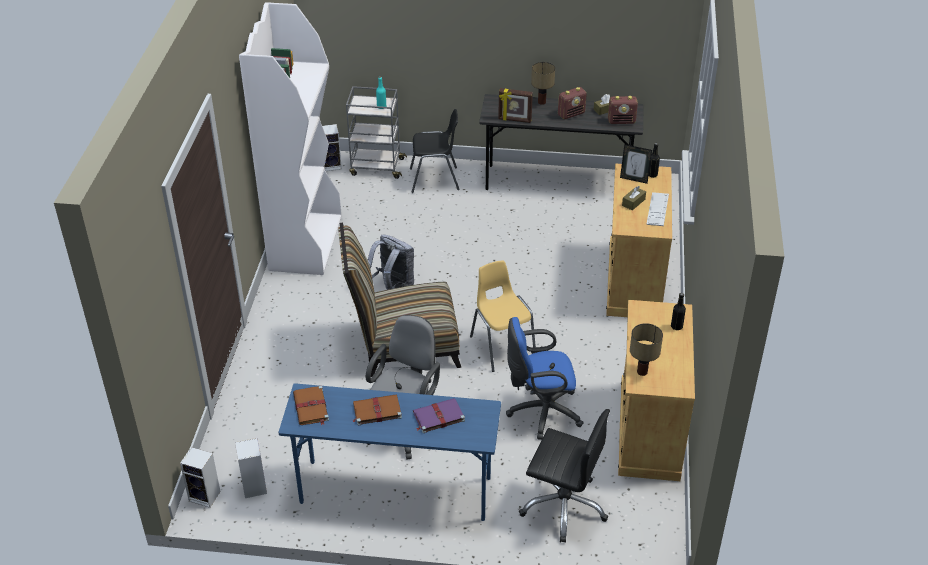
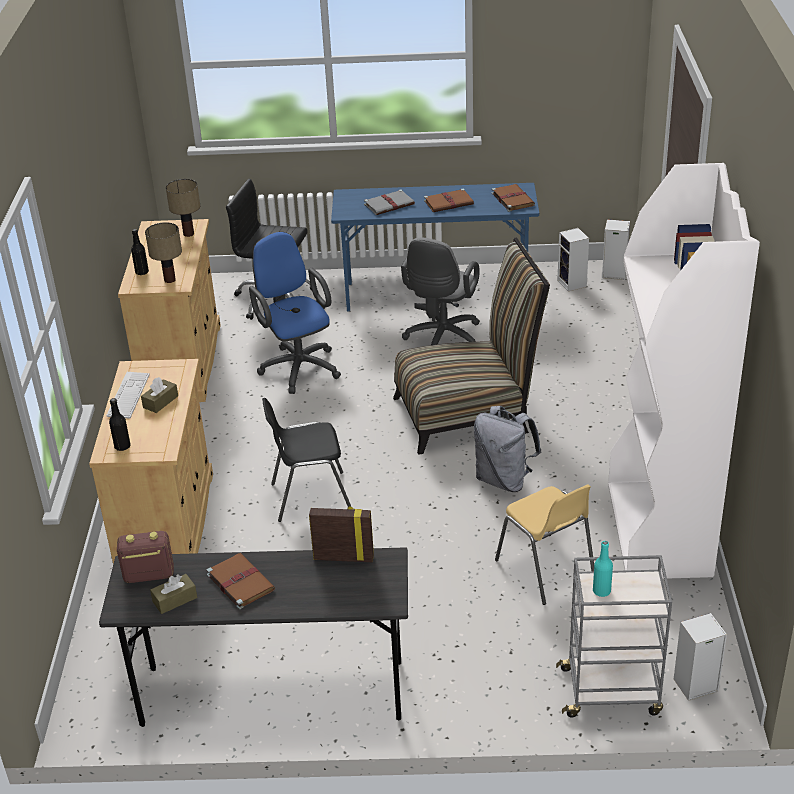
camera: 175 degrees right, 5 degrees down
black chair [410,109,460,193] -> black chair moved to [262,398,351,522]
purple book [413,398,465,433] -> grey book [364,189,415,215]
yellow chair [470,260,536,372] -> yellow chair moved to [495,485,594,605]
blue office chair [506,317,584,440] -> blue office chair turned 105 degrees counterclockwise [249,232,341,394]
table lamp [531,62,555,105] -> table lamp moved to [145,222,182,283]
radio [558,87,587,119] -> brown book [207,553,275,609]
picture frame [620,144,652,184] -> none

